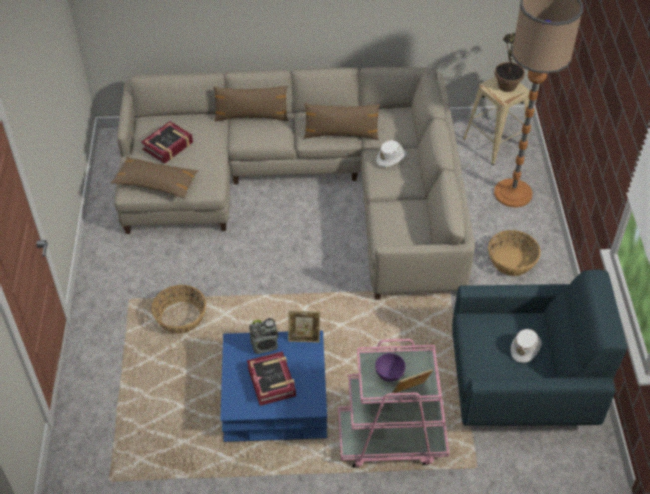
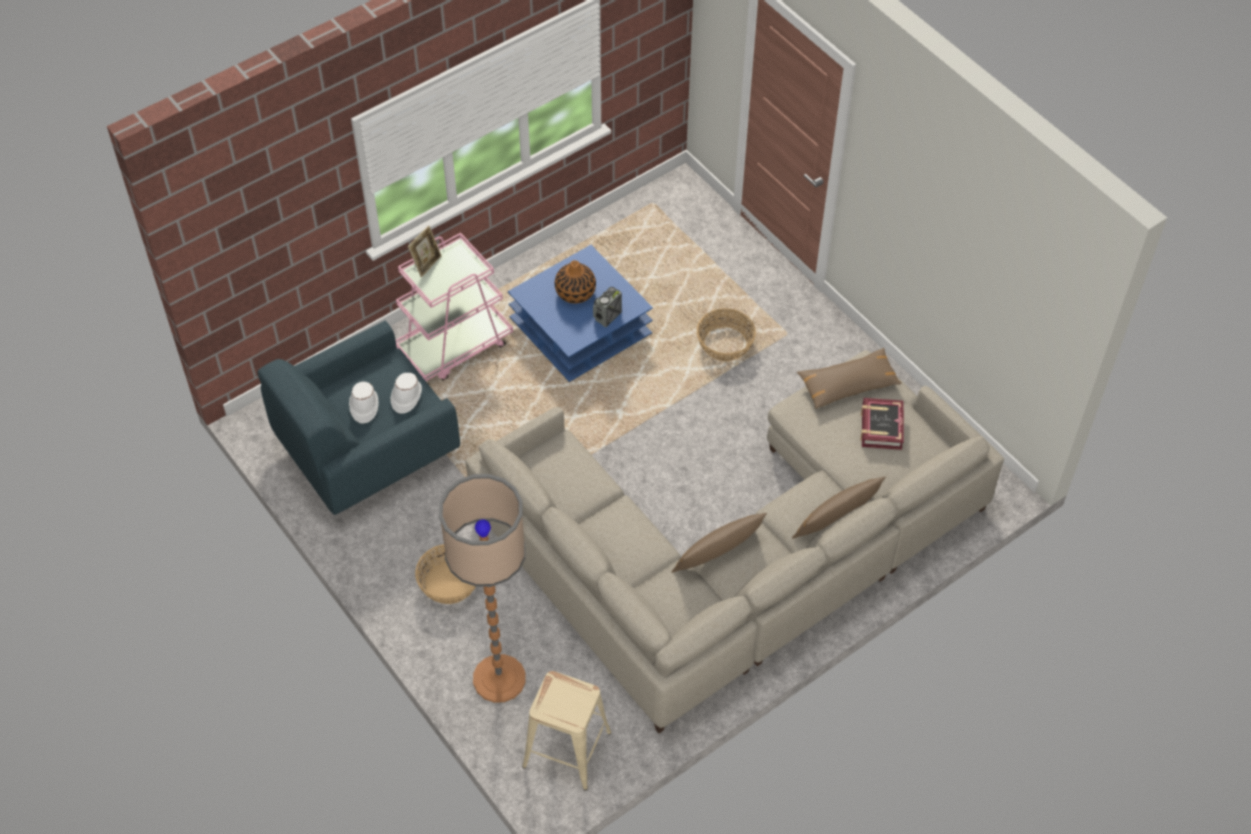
camera: 145 degrees right, 5 degrees up
book [247,351,296,406] -> vase [555,260,596,303]
picture frame [288,310,320,343] -> none
purple bowl [375,353,406,382] -> none
white hat [377,140,407,167] -> white hat moved to [390,373,422,413]
potted plant [495,33,525,92] -> none

